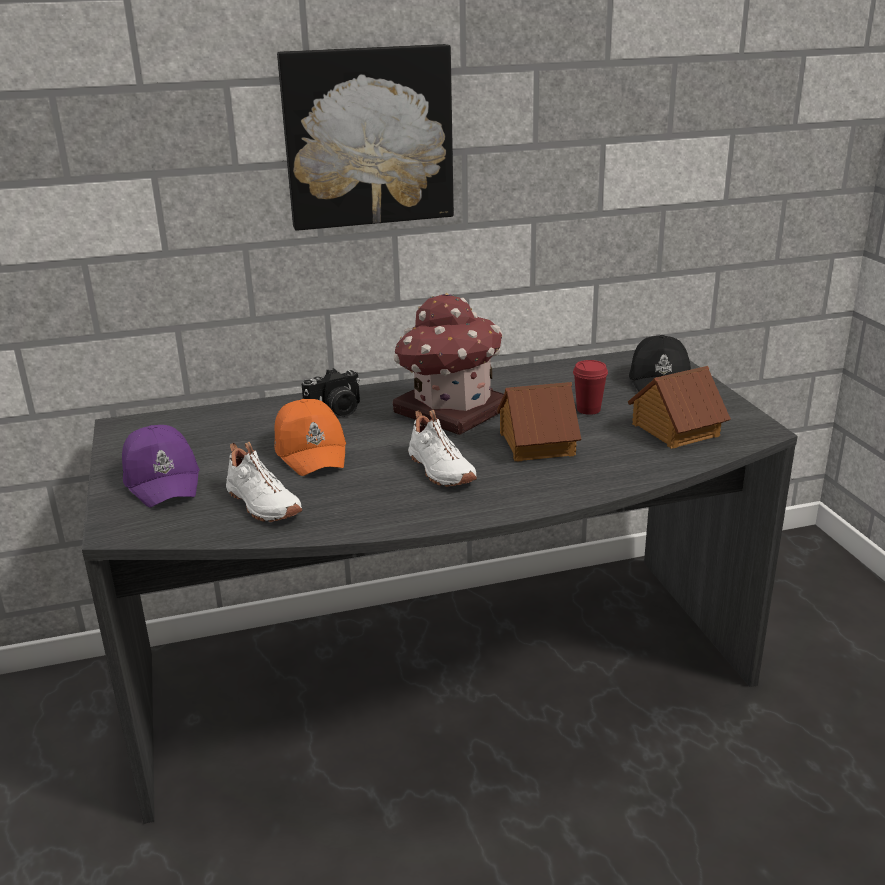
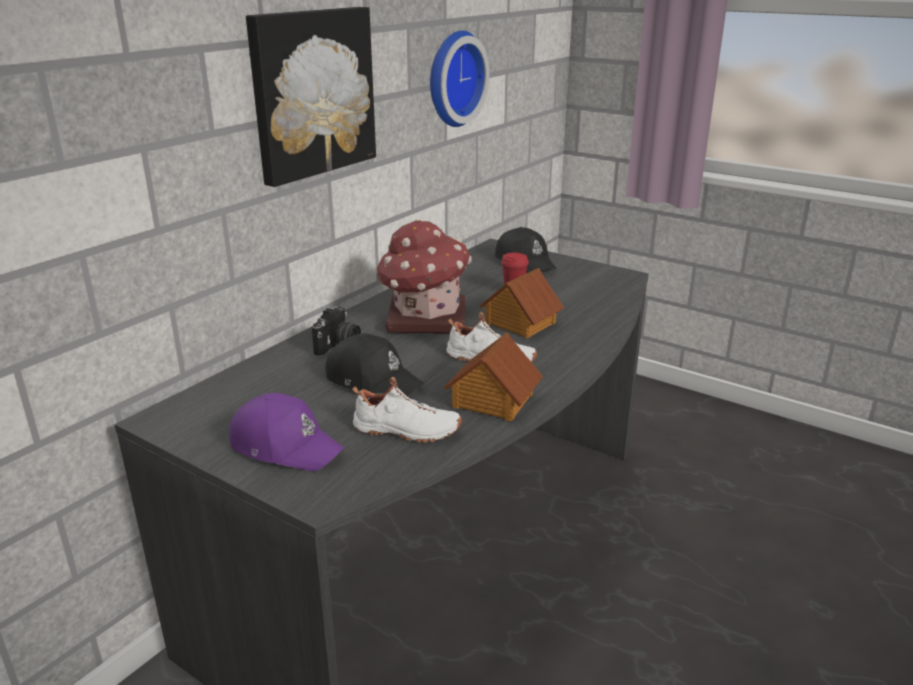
camera: 40 degrees left, 0 degrees up
orange cap [274,399,346,476] -> black cap [325,333,424,396]
toy house [628,366,731,449] -> toy house moved to [444,332,543,422]
none -> wall clock [430,31,490,127]

